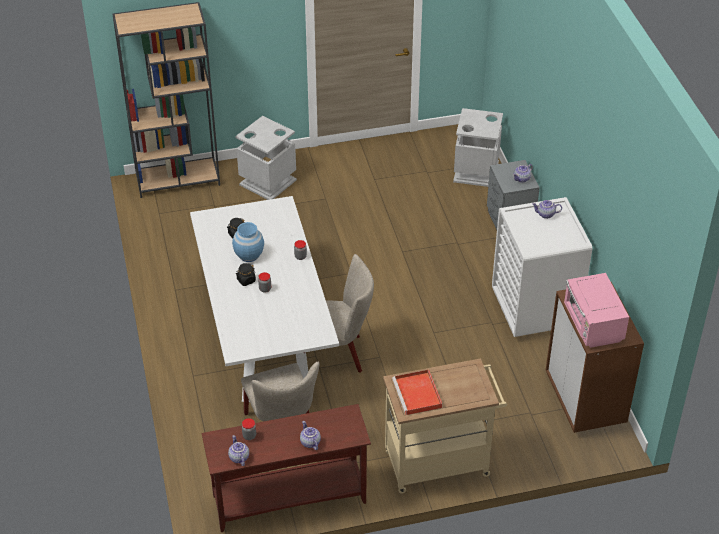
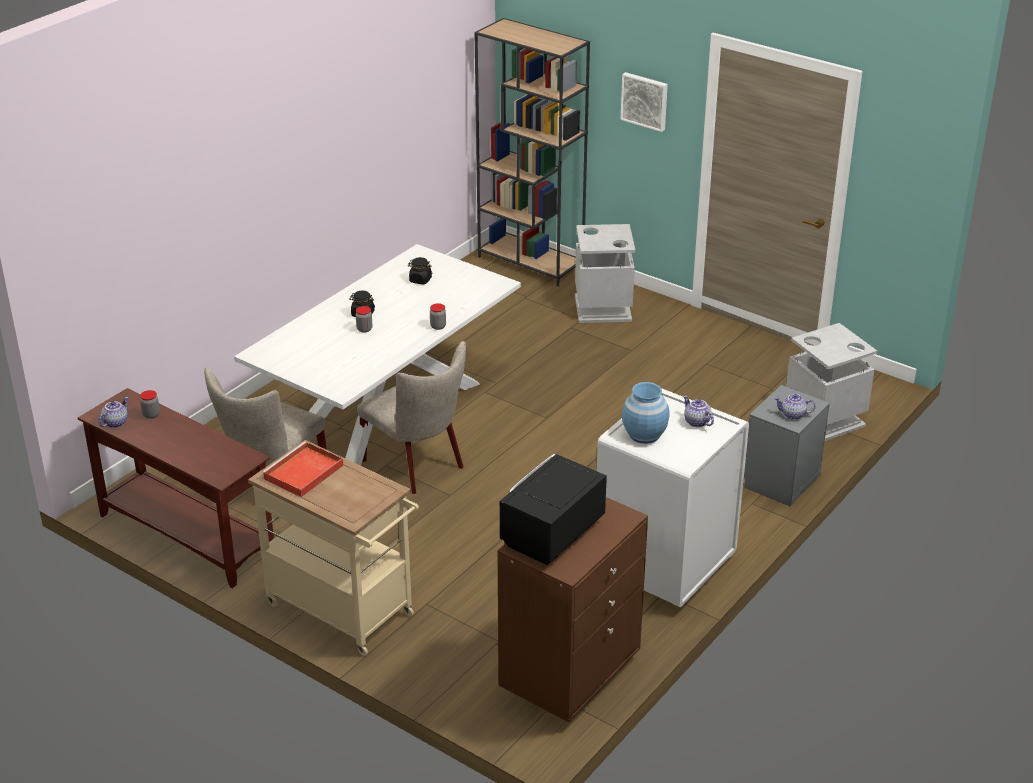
camera: 50 degrees right, 10 degrees down
blue vase [232,222,264,262] -> blue vase moved to [622,382,670,444]
teapot [300,421,321,450] -> none
pink microwave [564,273,629,348] -> black microwave [500,454,607,565]
none -> picture [620,72,668,132]

